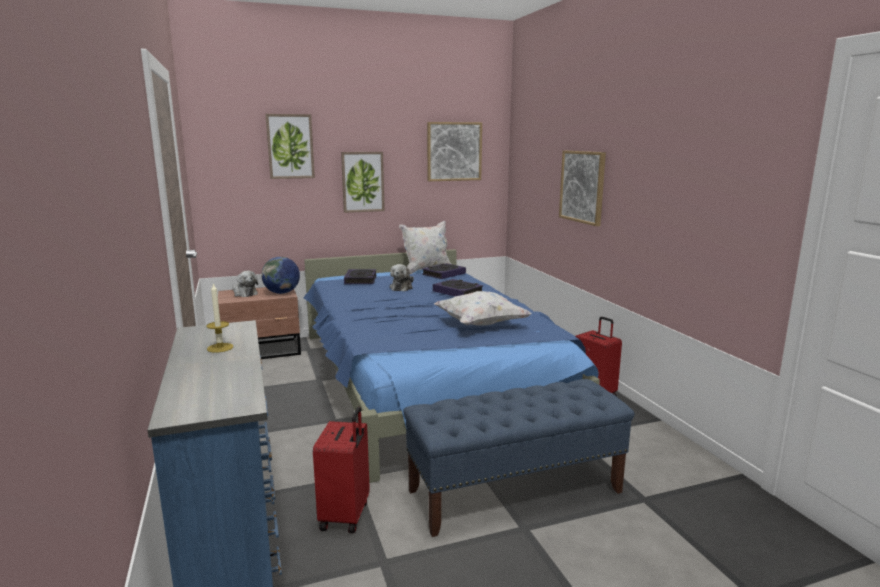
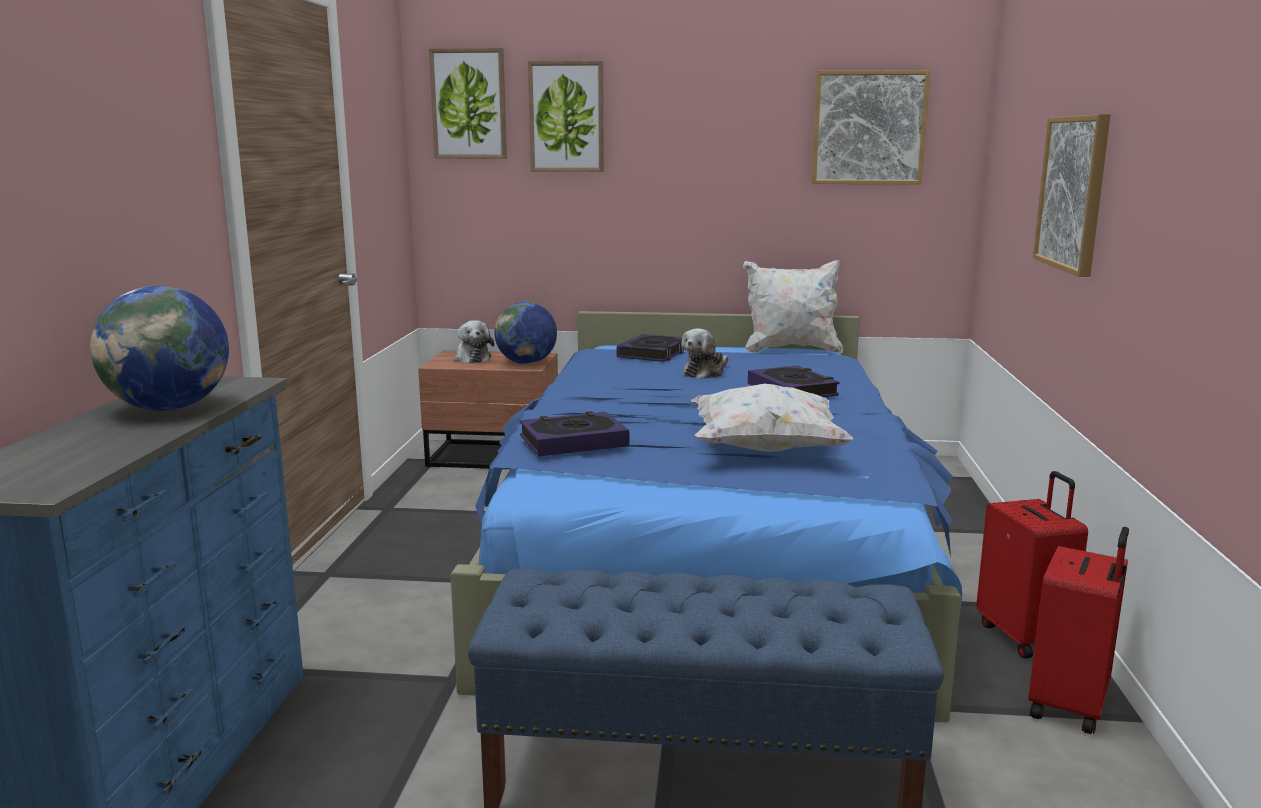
camera: 25 degrees right, 0 degrees up
candle [206,283,233,353] -> globe [90,286,229,411]
red suitcase [313,407,370,533] -> red suitcase moved to [1028,527,1129,734]
picture [341,152,385,213] -> picture moved to [429,48,507,159]
book [422,263,466,279] -> book moved to [520,411,630,456]

